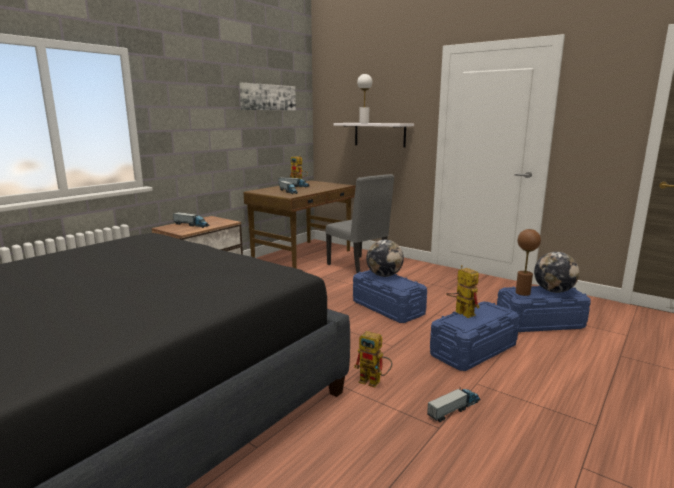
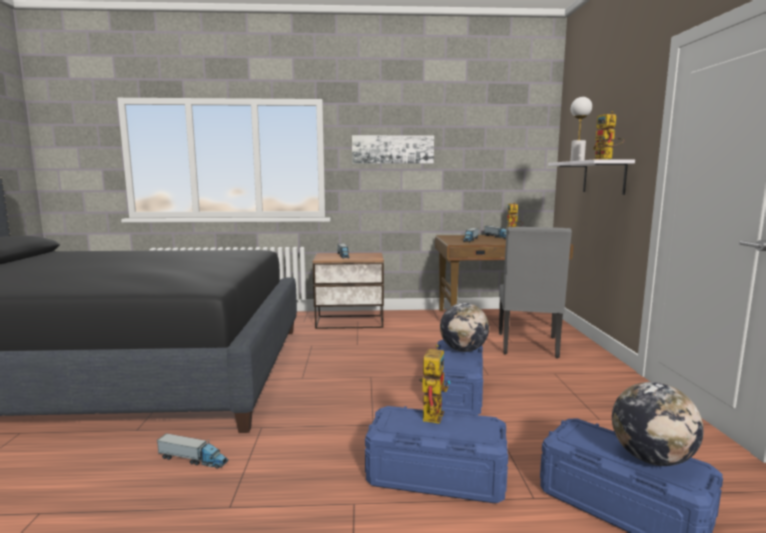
camera: 50 degrees right, 5 degrees down
picture [239,83,296,111] -> picture moved to [352,135,434,164]
toy robot [354,331,392,388] -> toy robot moved to [593,111,624,160]
toy truck [427,387,481,422] -> toy truck moved to [157,433,229,469]
brown table lamp [516,229,541,296] -> none

